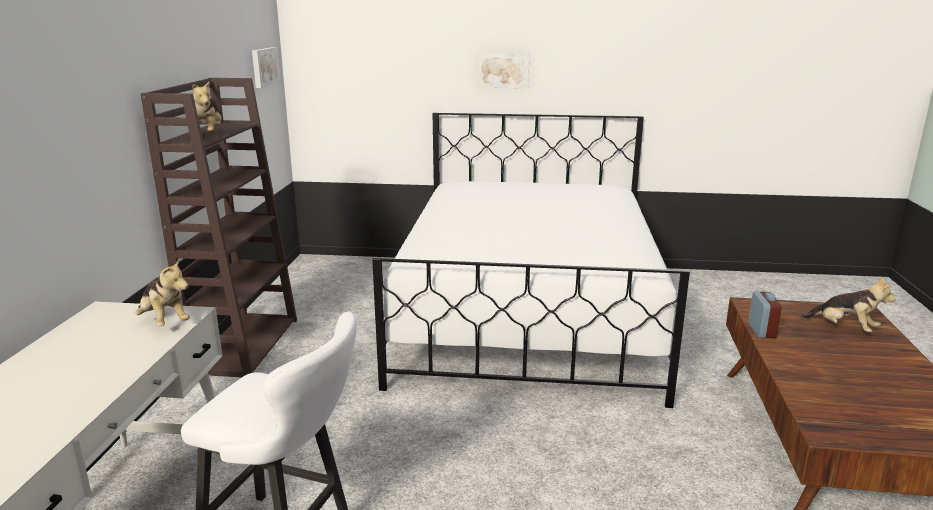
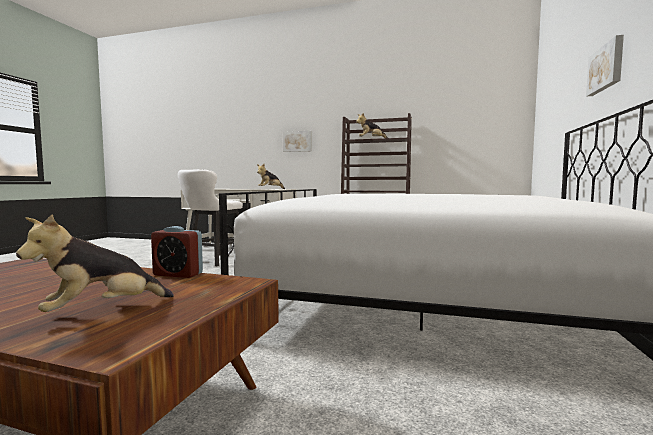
camera: 100 degrees right, 15 degrees down
picture [252,47,281,88] -> picture moved to [283,131,312,152]

